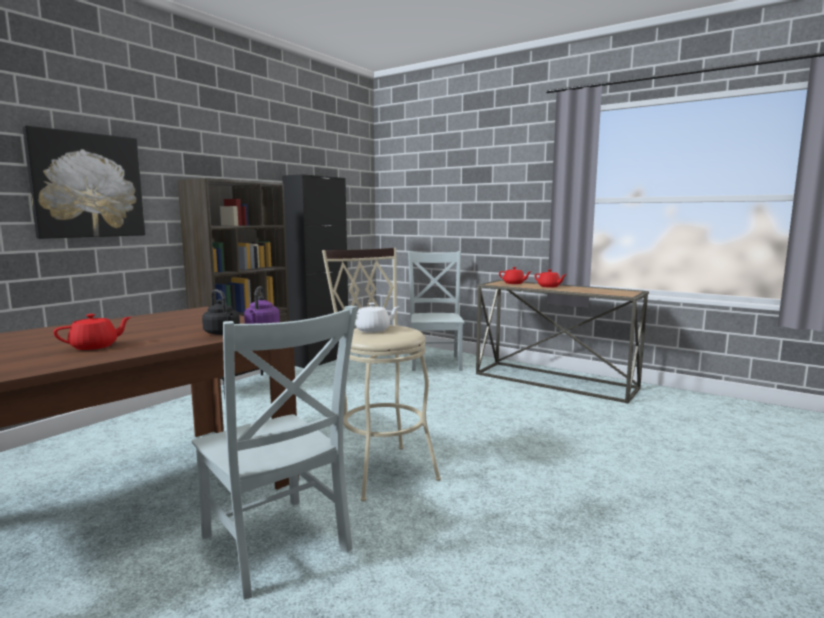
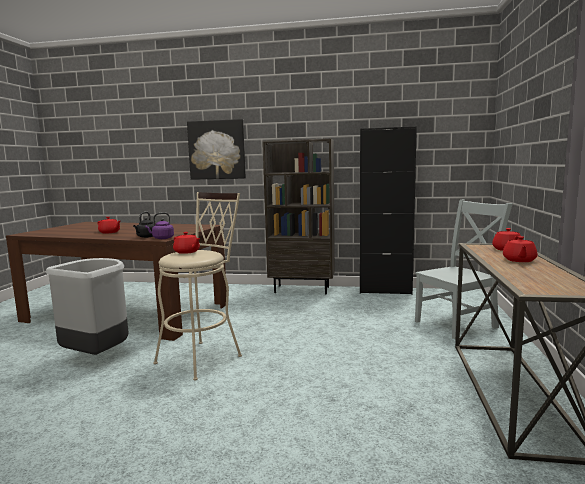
camera: 65 degrees right, 0 degrees up
grey chair [192,306,358,600] -> grey trash can [46,258,129,355]
white teapot [355,303,400,333] -> red teapot [173,232,200,254]

